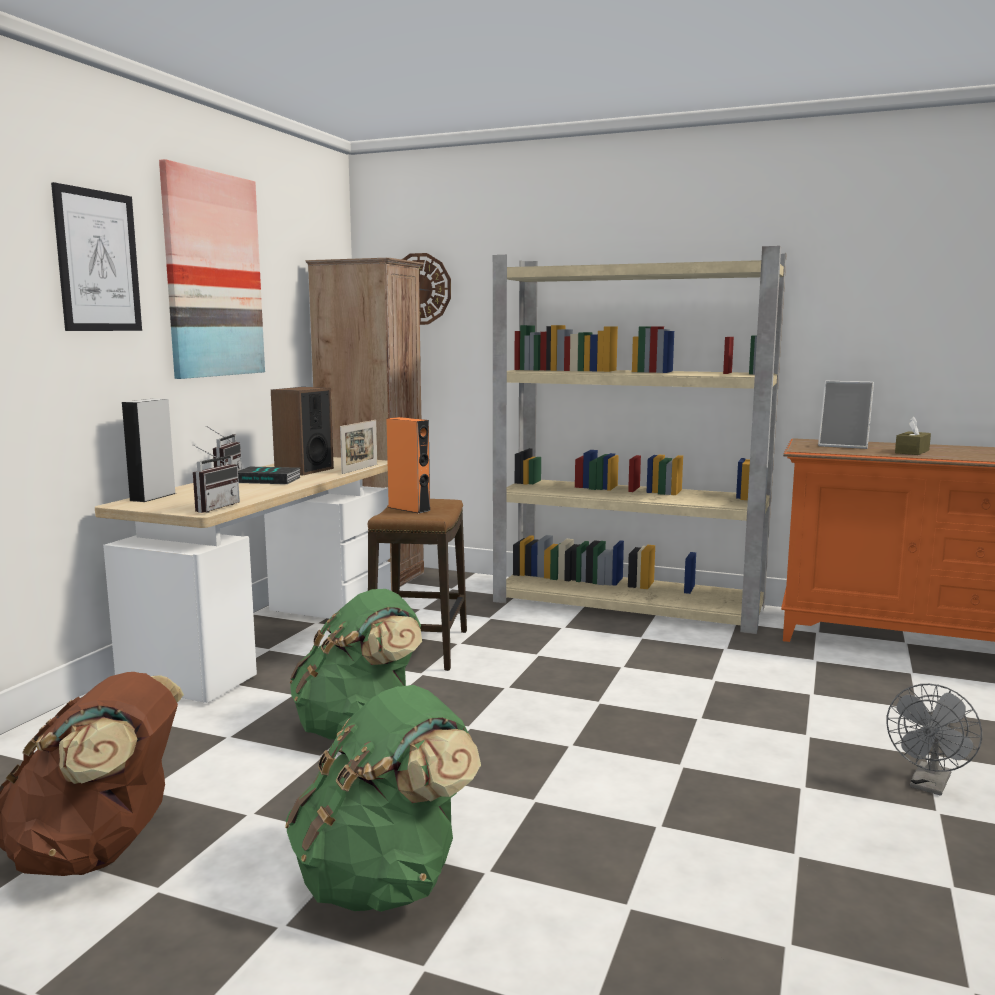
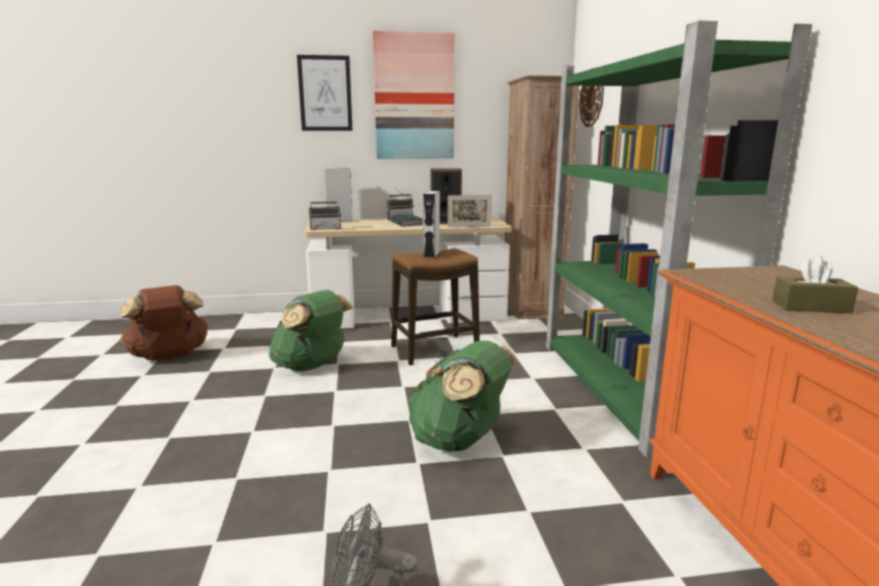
camera: 60 degrees right, 5 degrees up
green backpack [285,685,481,912] -> green backpack moved to [408,341,517,452]
orange speaker [386,417,431,514] -> grey speaker [423,191,440,258]
beige bookcase [493,246,786,634] -> green bookcase [546,21,812,458]
picture frame [818,381,874,449] -> none

